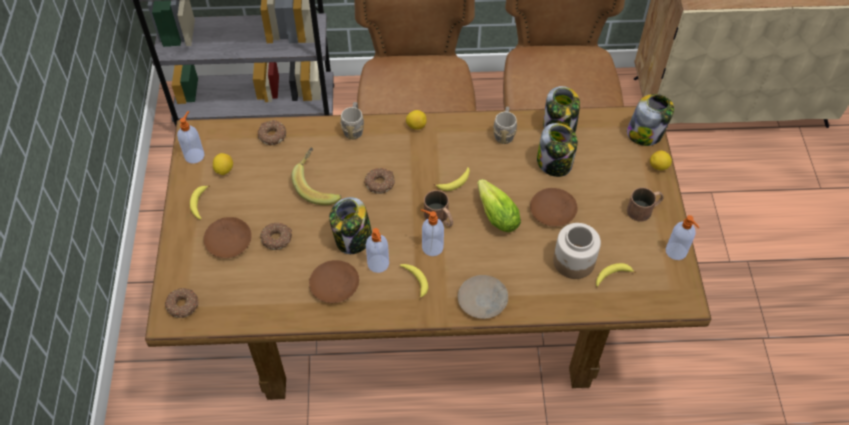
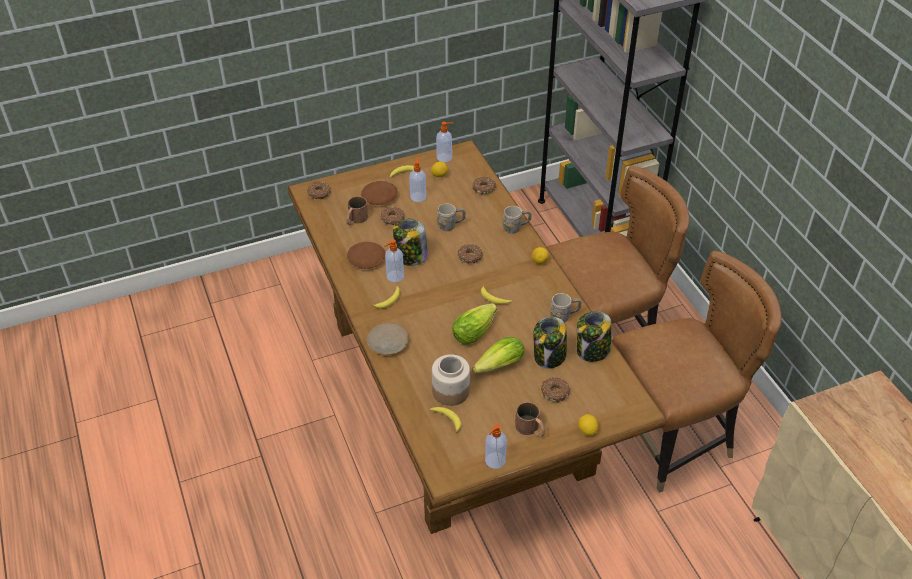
camera: 70 degrees right, 10 degrees down
banana [292,147,342,205] -> grey mug [436,203,466,231]
soap dispenser [421,209,444,256] -> soap dispenser moved to [409,156,426,202]
brown mug [424,190,453,227] -> brown mug moved to [346,196,368,225]
brown plate [530,188,578,226] -> lettuce [472,337,524,373]
jar [627,94,674,146] -> none
none -> donut [541,377,570,402]

